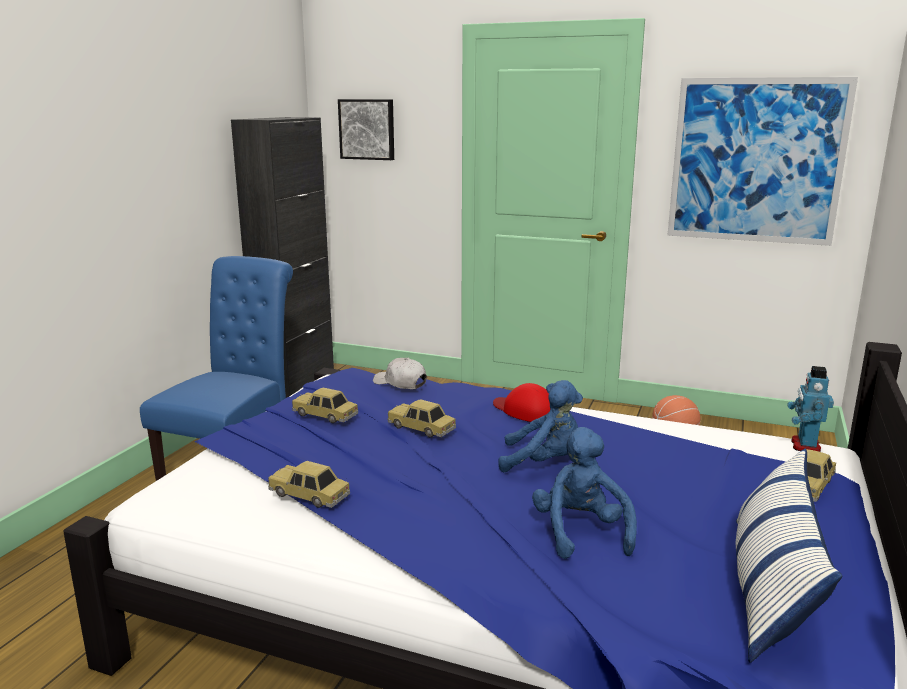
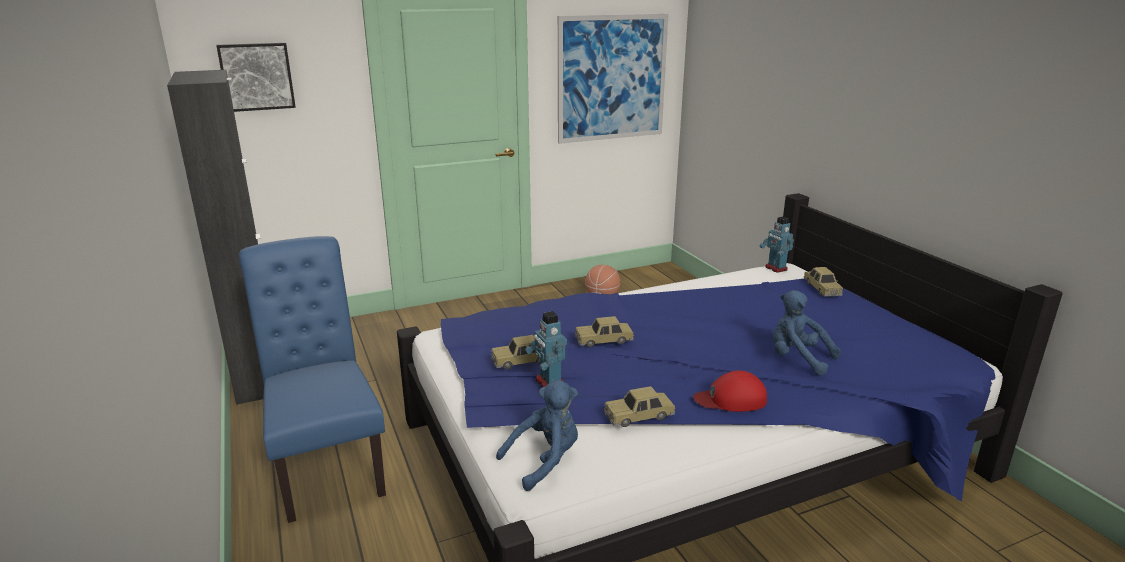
camera: 45 degrees left, 5 degrees up
white cap [373,358,427,389] -> none
red cap [493,383,550,422] -> red cap moved to [693,370,767,412]
blue plush toy [498,380,583,472] -> blue plush toy moved to [496,380,578,491]
pillow [735,448,843,663] -> none
none -> toy robot [525,311,567,387]

